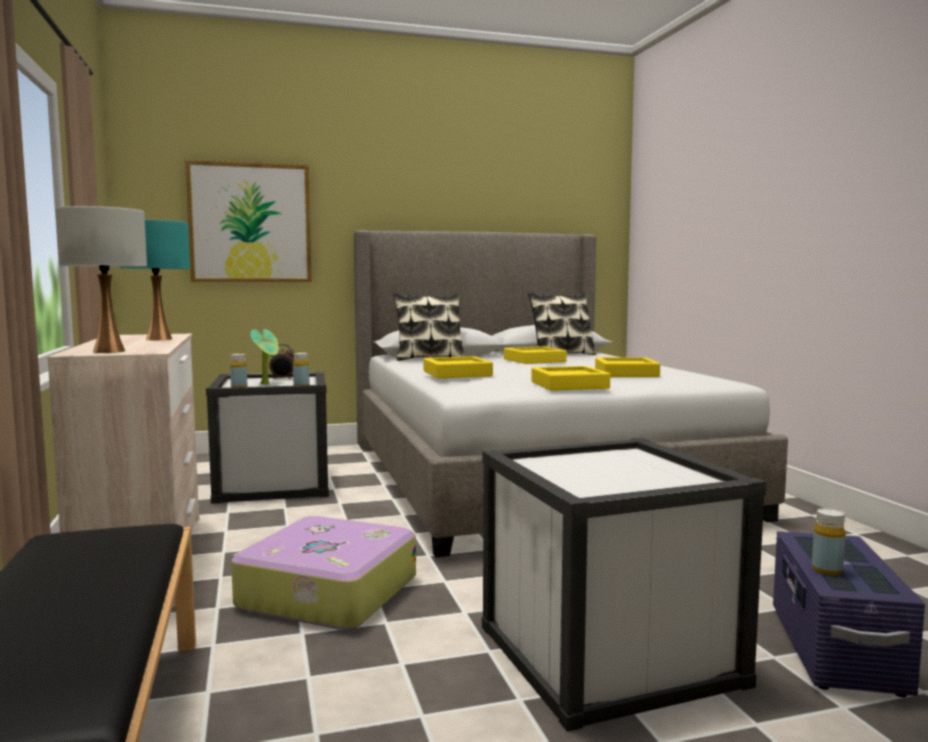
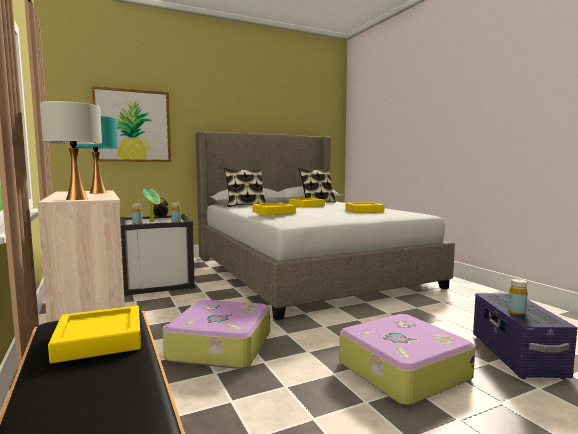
camera: 10 degrees left, 0 degrees up
white storage box [482,438,767,732] -> suitcase [339,314,475,405]
yellow tray [531,366,610,391] -> yellow tray moved to [48,306,141,364]

